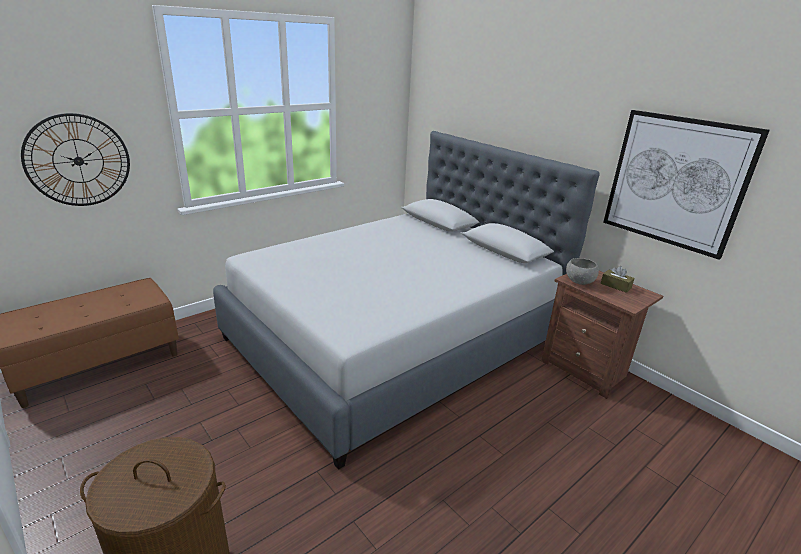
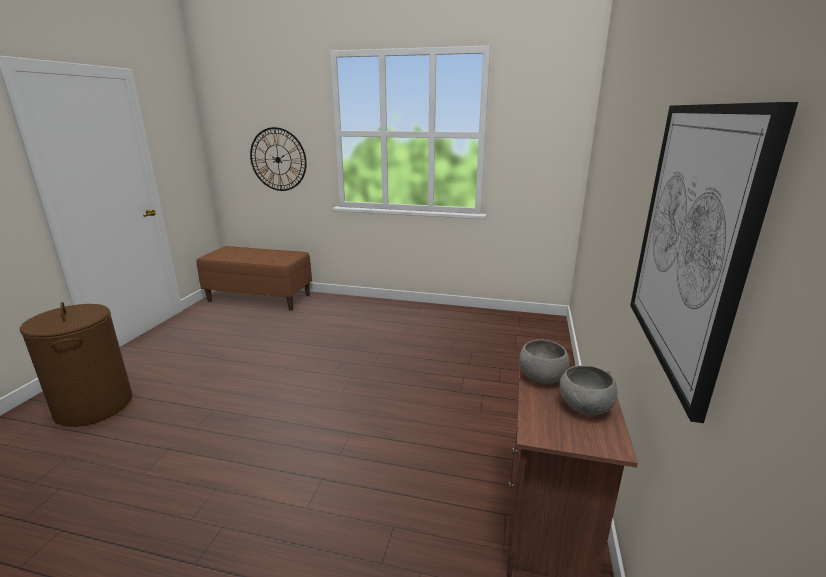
camera: 55 degrees right, 5 degrees down
grey bed [213,131,600,470] -> none
brown tissue box [601,266,635,293] -> grey bowl [560,365,617,416]

